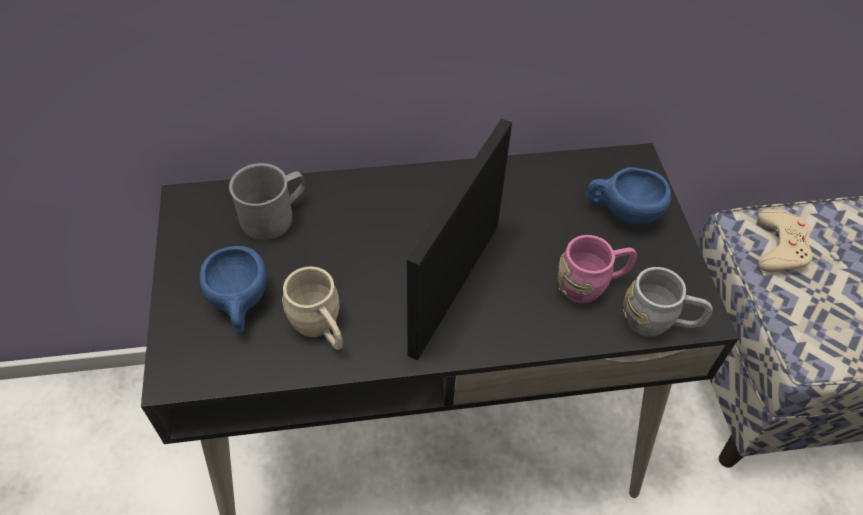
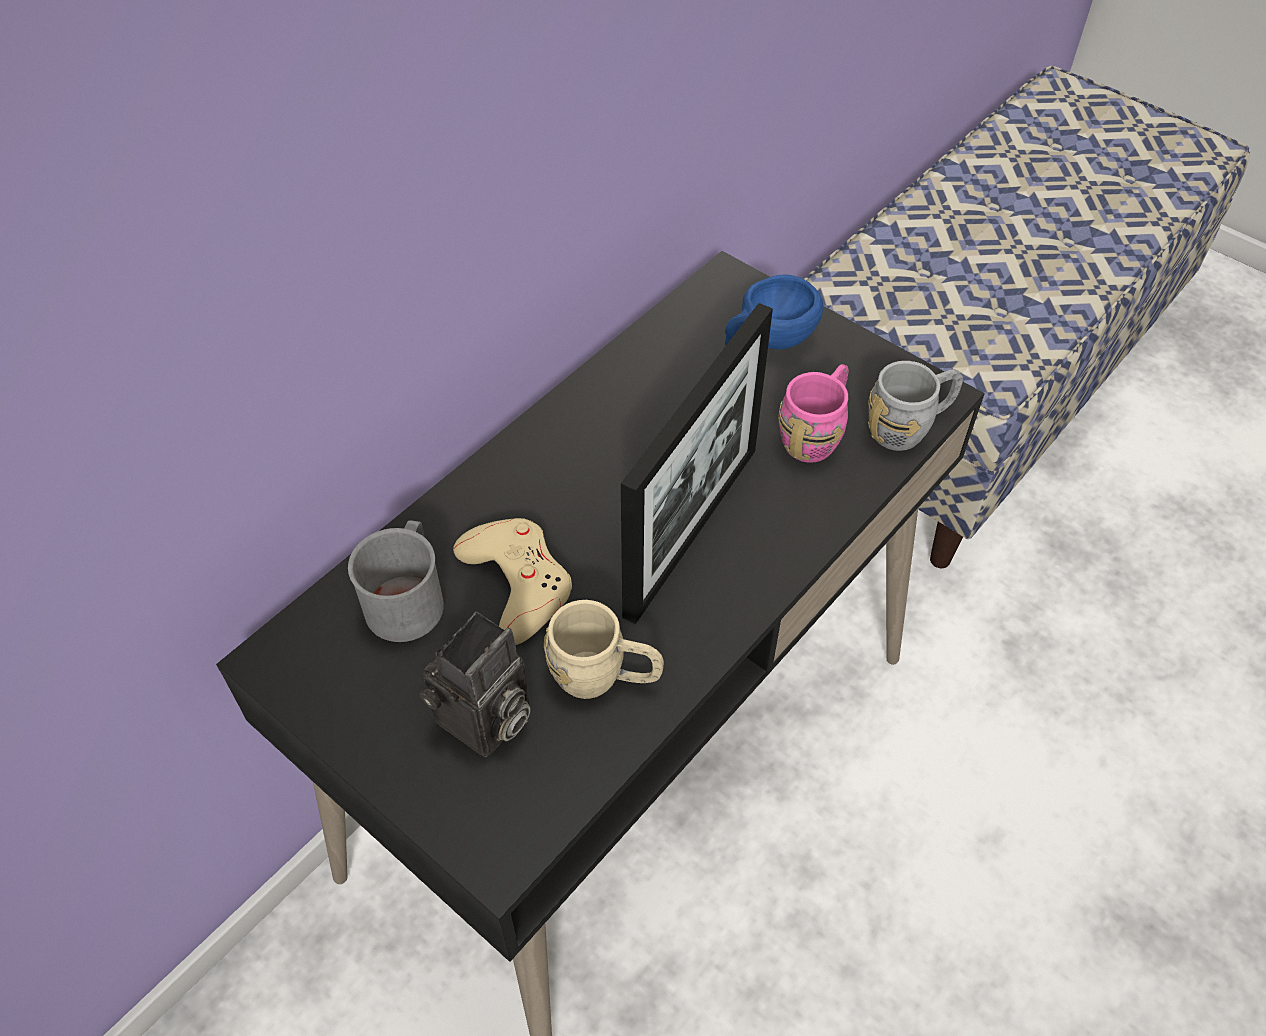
camera: 40 degrees left, 0 degrees up
blue cup [200,246,267,334] -> camera [420,612,531,757]
picture frame [407,118,512,360] -> picture frame turned 135 degrees counterclockwise [621,303,773,624]
beige game controller [757,209,813,272] -> beige game controller moved to [453,518,572,645]

